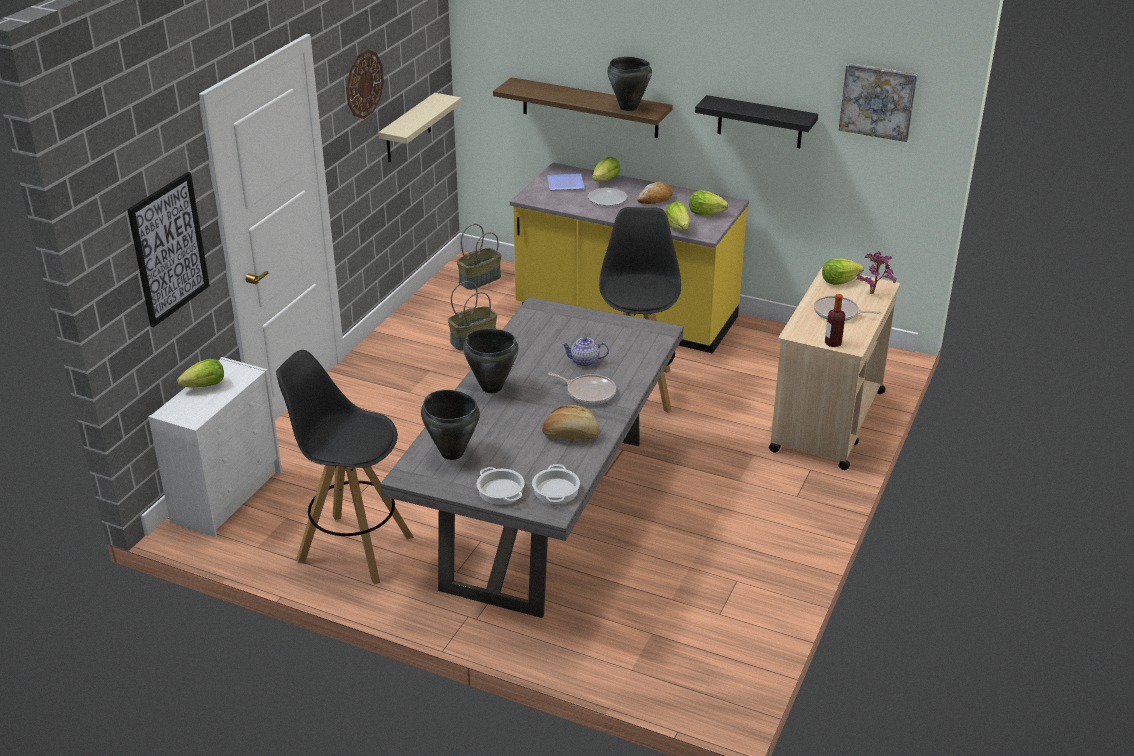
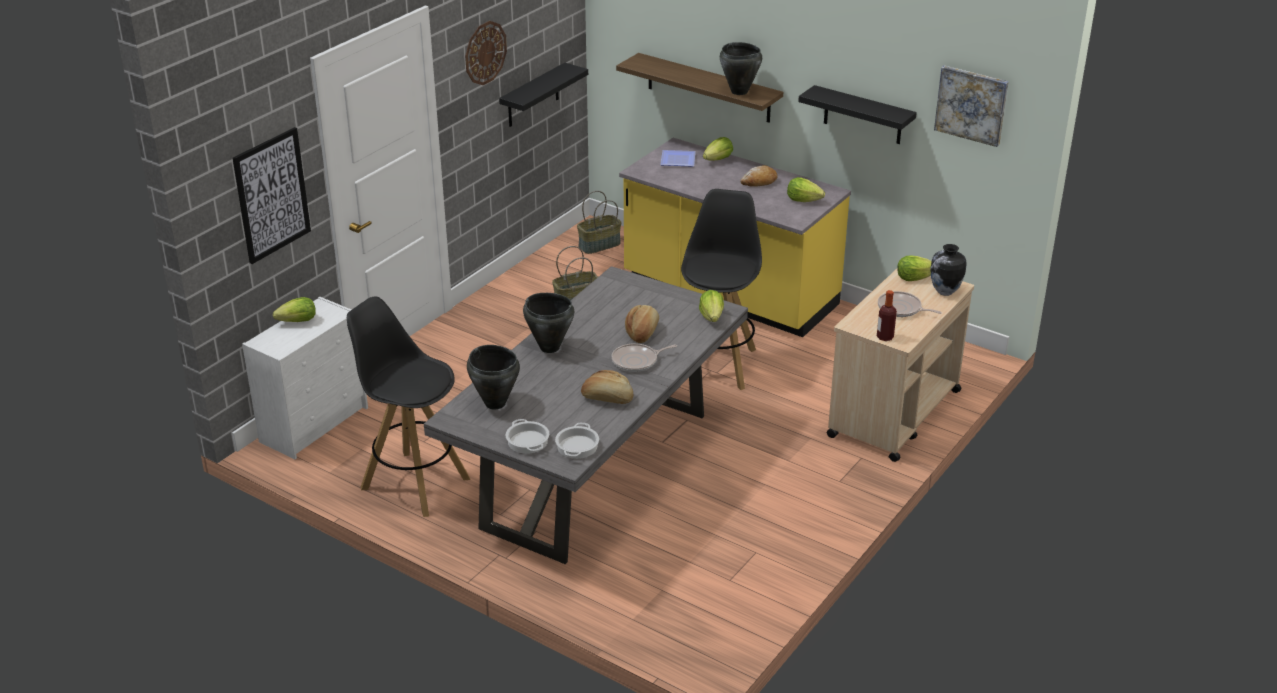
camera: 10 degrees right, 0 degrees up
beige shelf [378,93,462,162] -> black shelf [499,63,588,127]
frying pan [549,373,616,405] -> frying pan turned 120 degrees clockwise [611,343,677,372]
teapot [561,337,609,367] -> bread [625,305,659,343]
plate [588,188,628,206] -> none
lettuce [666,202,690,230] -> lettuce moved to [699,290,724,322]
potted plant [856,251,896,294] -> vase [930,244,967,296]

